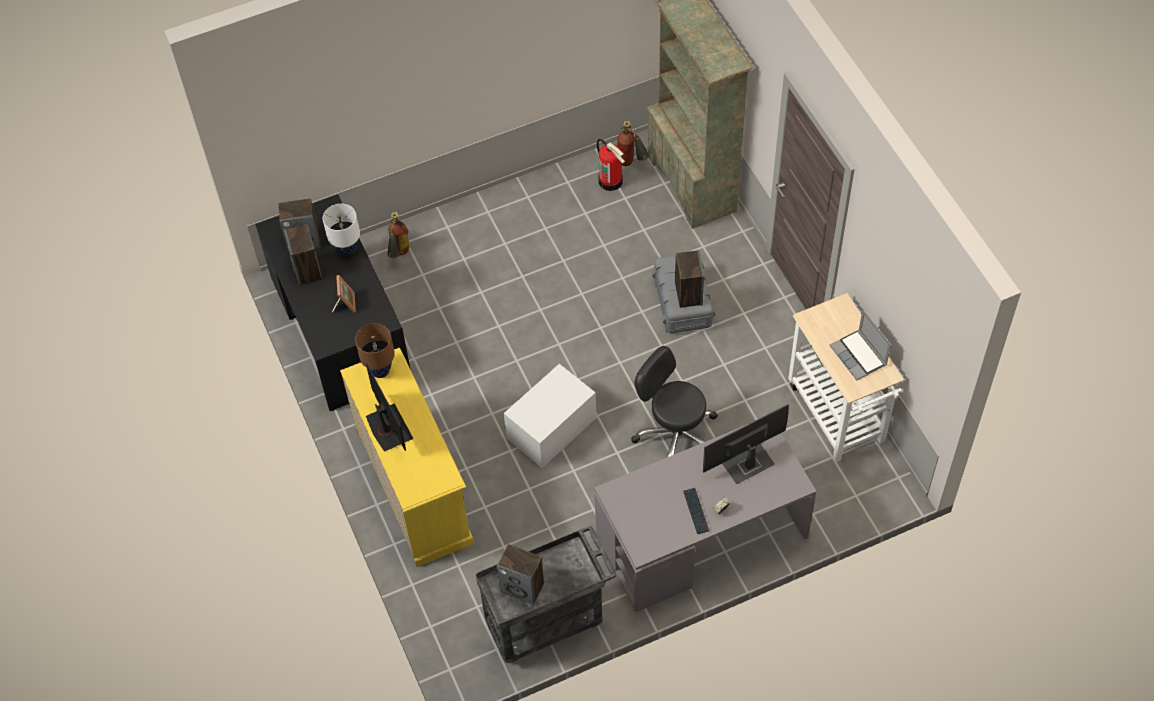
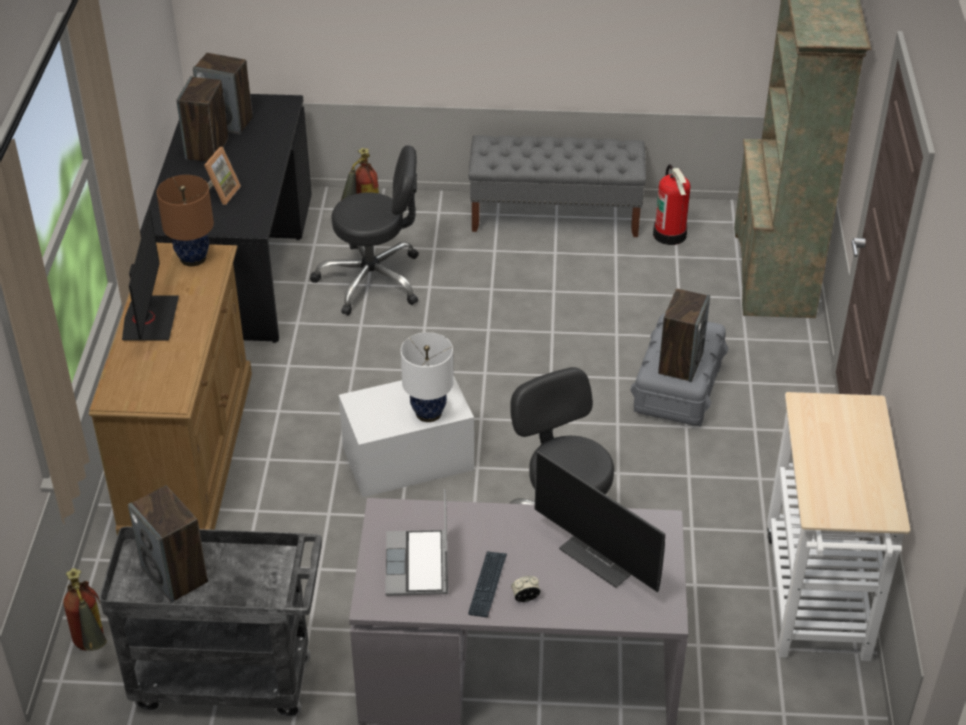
camera: 25 degrees right, 15 degrees down
white table lamp [323,204,360,258] -> white table lamp moved to [401,332,454,422]
yellow cabinet [340,347,474,568] -> brown cabinet [89,243,252,536]
fire extinguisher [617,121,649,166] -> fire extinguisher moved to [63,568,107,651]
monitor [703,404,789,484] -> monitor turned 135 degrees counterclockwise [535,451,665,593]
laptop [829,310,891,381] -> laptop moved to [385,489,448,596]
none -> black office chair [310,145,419,315]
none -> grey bench [468,135,646,237]

